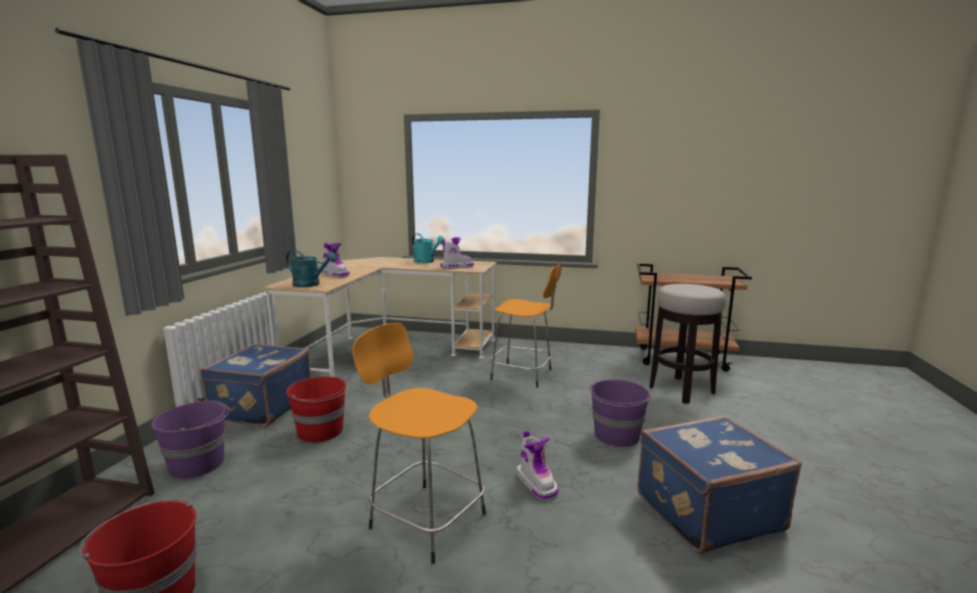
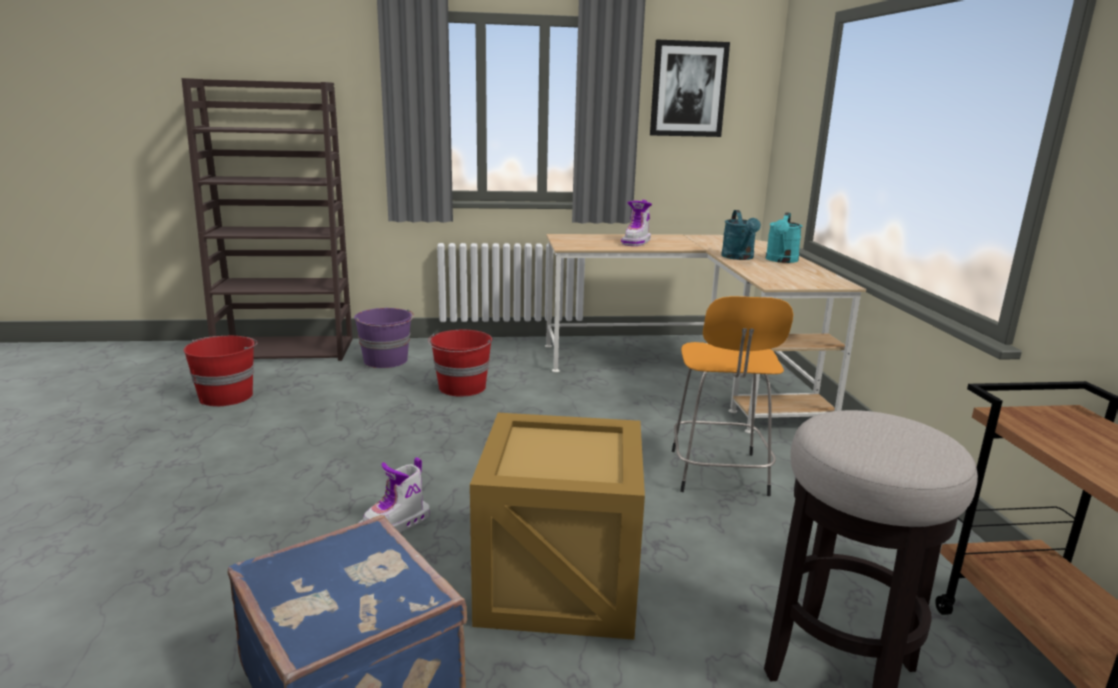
camera: 70 degrees right, 5 degrees up
blue suitcase [200,343,310,427] -> none
turquoise watering can [286,250,337,287] -> turquoise watering can moved to [721,210,761,260]
orange stool [352,323,486,564] -> none
boot [440,237,474,269] -> none
purple bucket [589,379,651,447] -> crate [470,413,645,640]
none -> picture [650,40,730,137]

